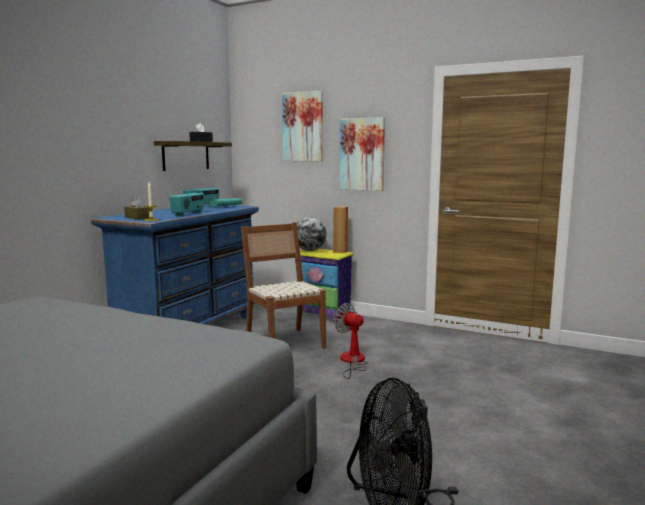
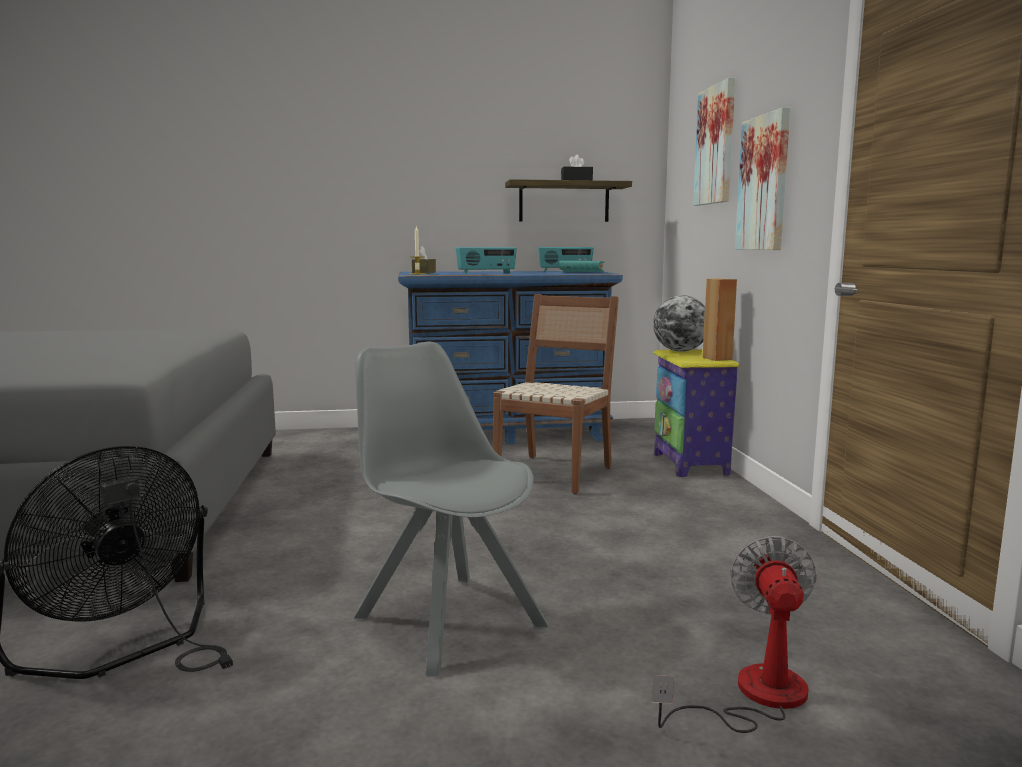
camera: 55 degrees right, 0 degrees up
fan [334,303,368,379] -> fan moved to [652,536,817,733]
none -> grey chair [354,341,548,677]

